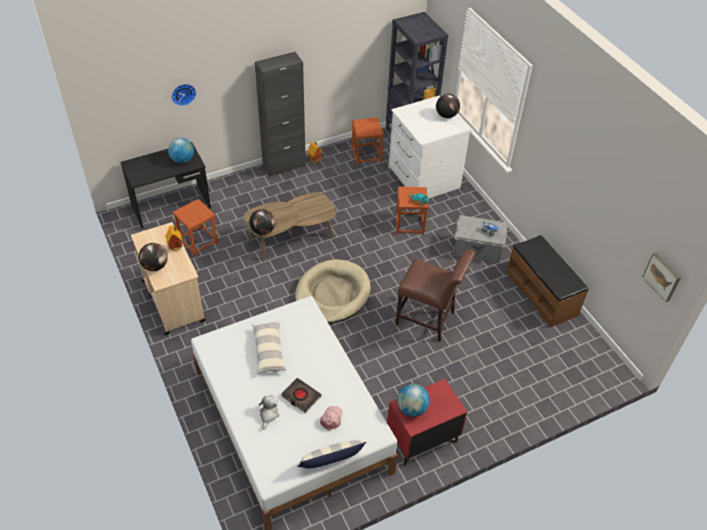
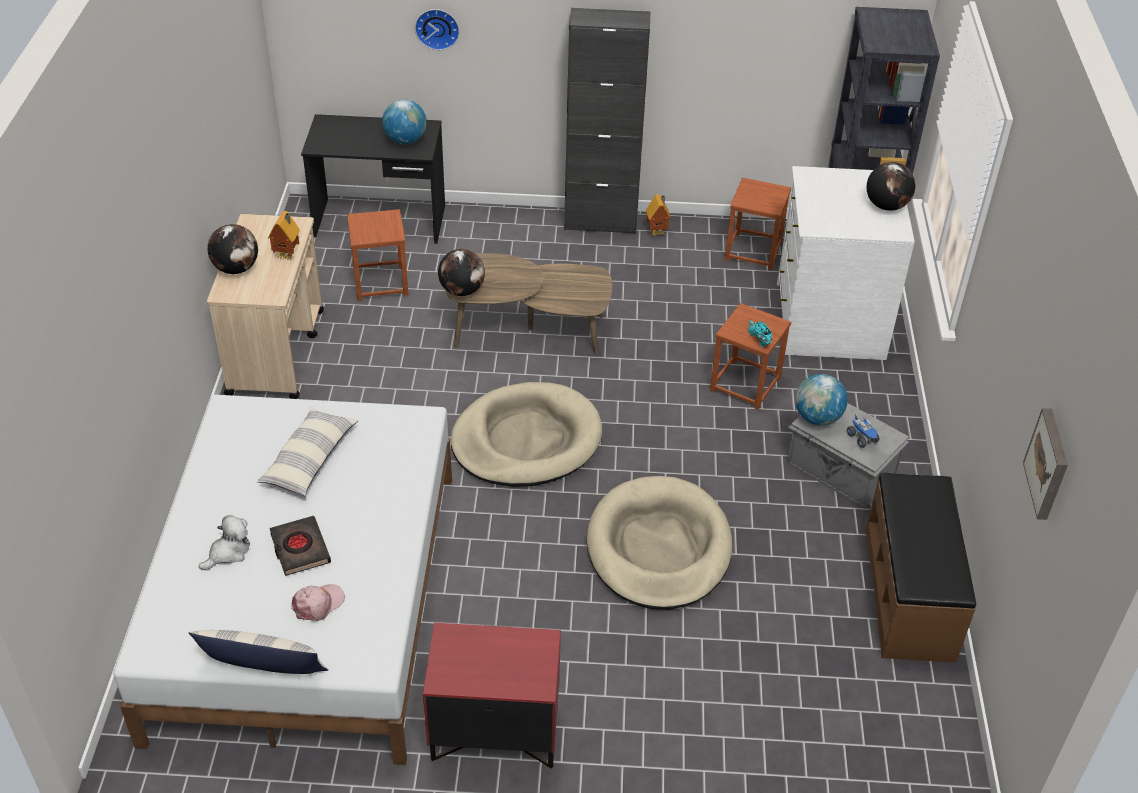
camera: 30 degrees right, 5 degrees down
brown chair [395,250,475,341] -> beige dog bed [587,476,732,610]
globe [397,384,430,417] -> globe moved to [795,374,848,426]
picture [642,252,681,302] -> picture moved to [1023,408,1068,520]

